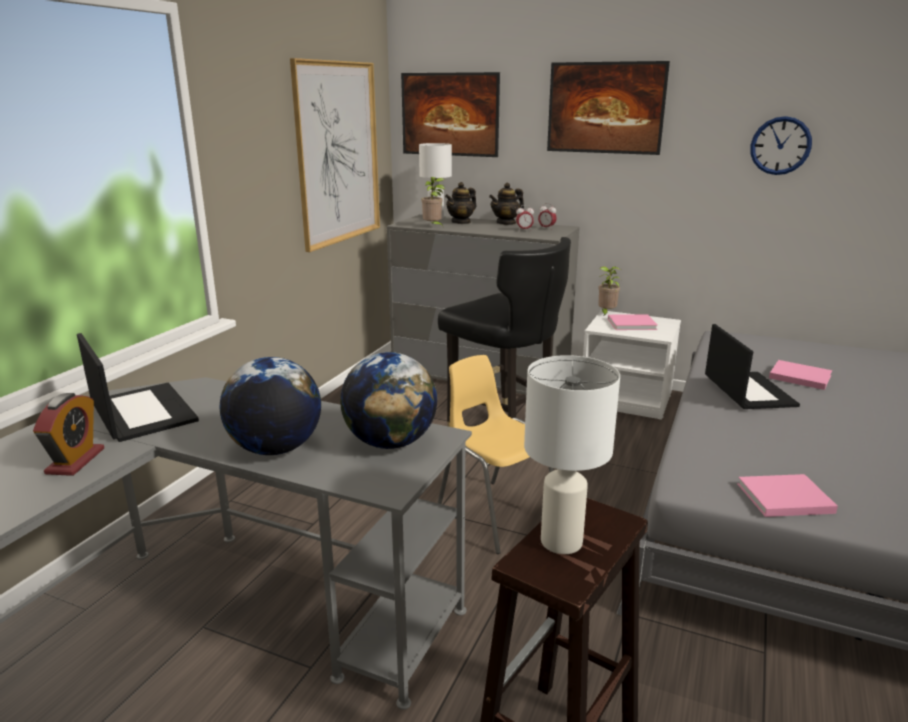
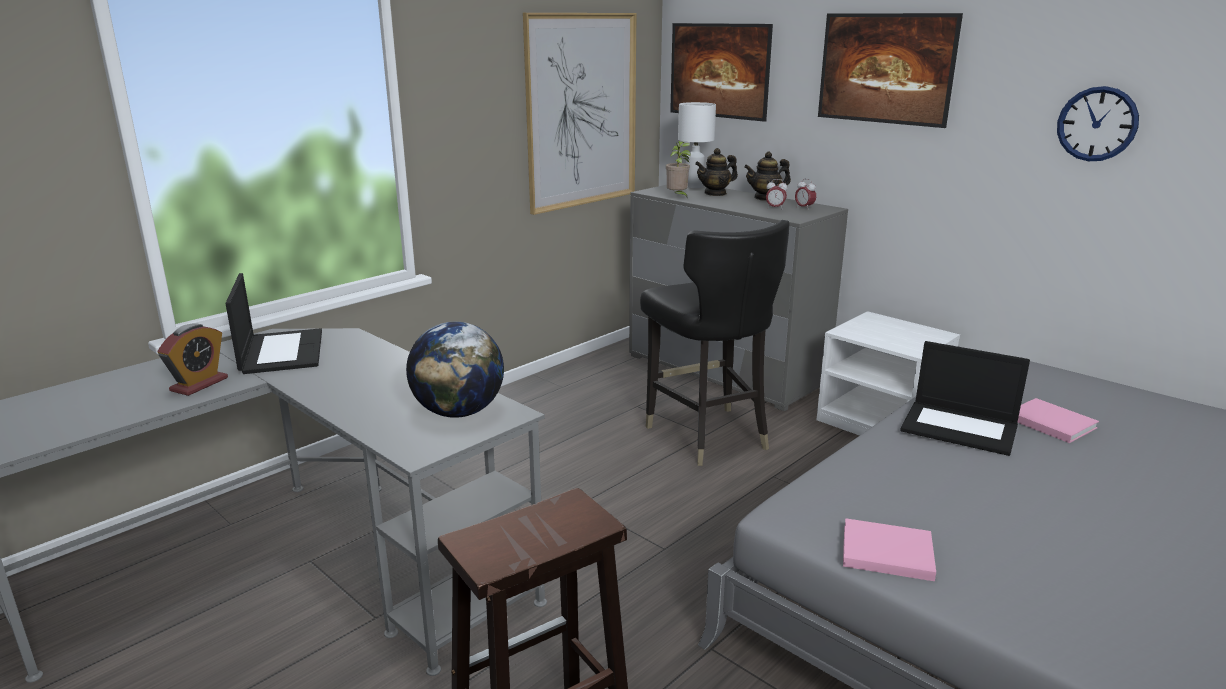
camera: 20 degrees right, 0 degrees up
globe [220,357,321,455] -> none
yellow chair [438,355,554,554] -> none
white table lamp [524,355,620,554] -> none
potted plant [598,266,621,317] -> none
pink book [608,314,658,330] -> none
laptop [705,324,800,409] -> laptop turned 105 degrees clockwise [900,341,1030,456]

